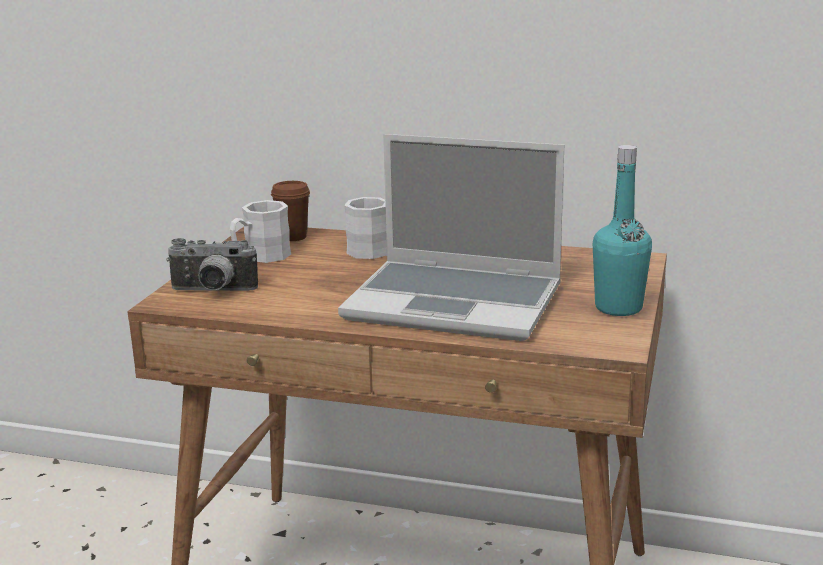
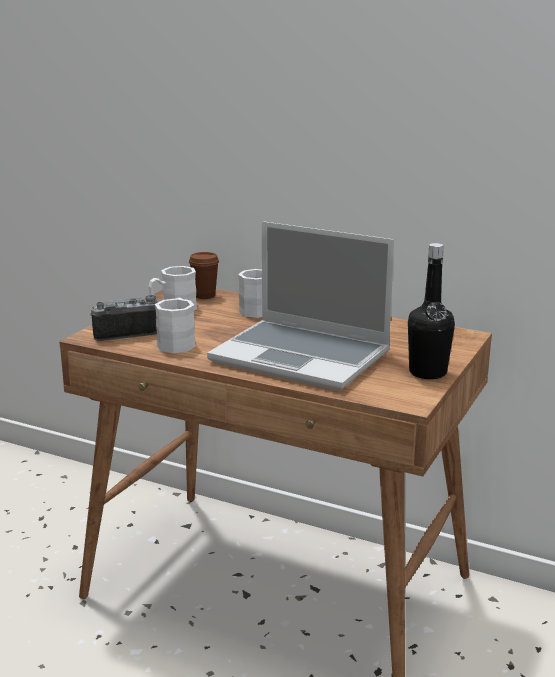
camera: 10 degrees right, 0 degrees up
camera [166,238,258,291] -> camera turned 150 degrees clockwise [90,295,159,341]
turquoise bottle [593,145,652,316] -> black bottle [408,243,455,379]
none -> white mug [155,298,196,353]

